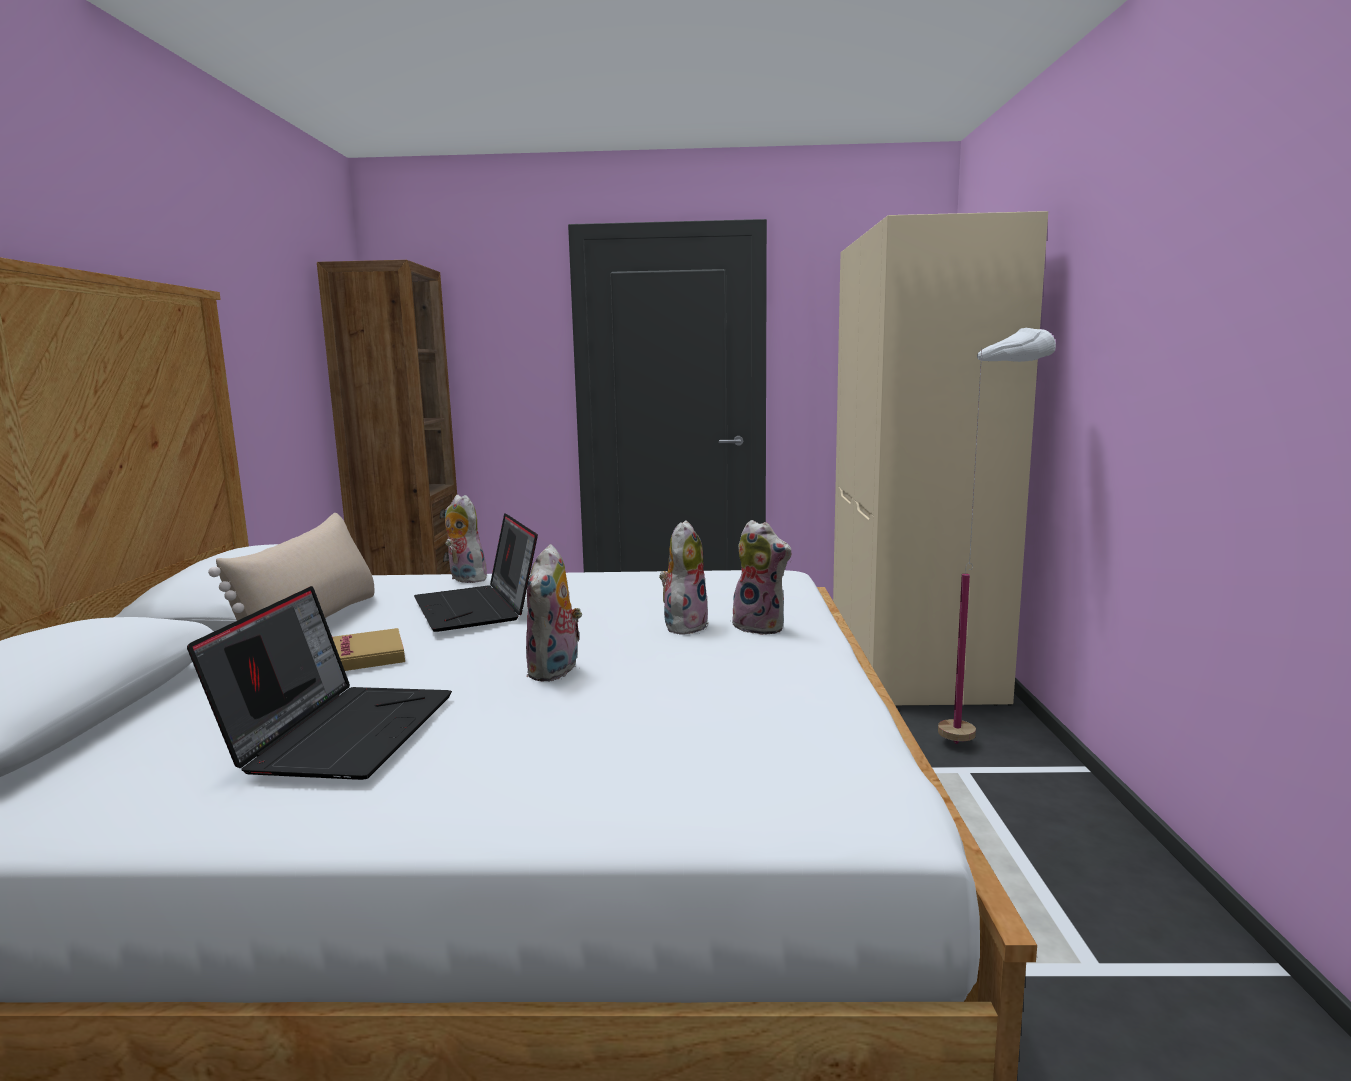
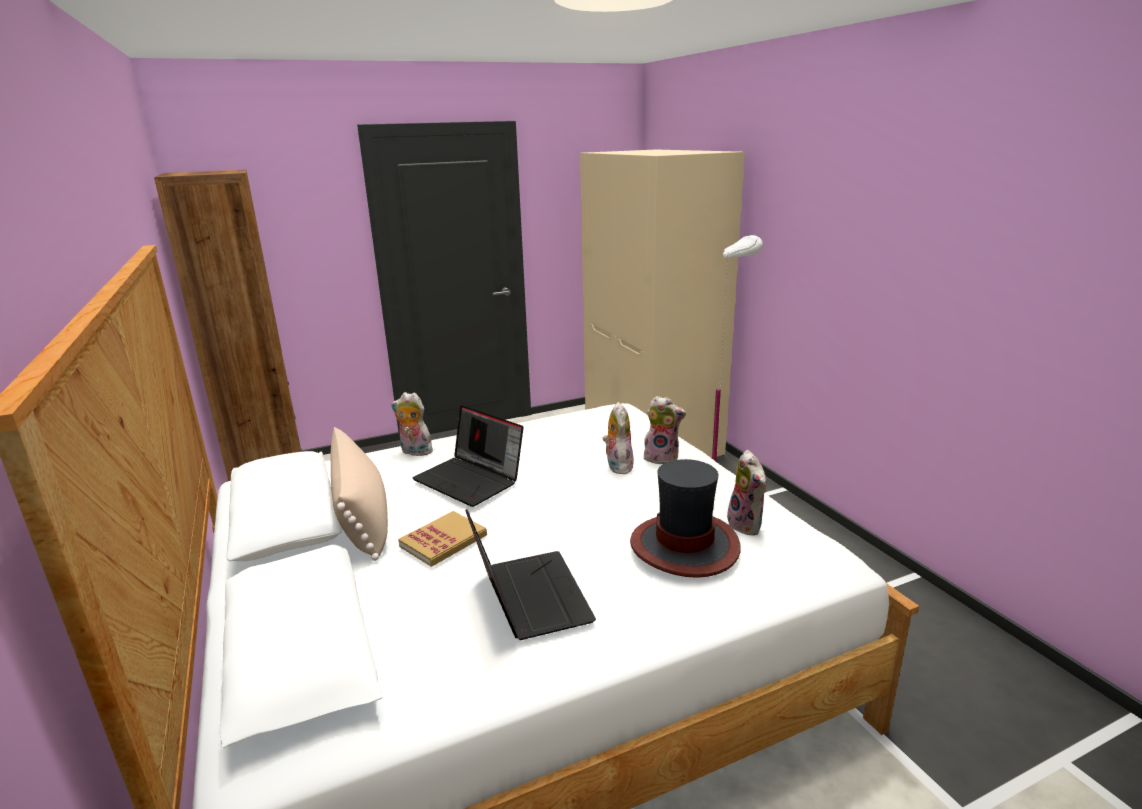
camera: 25 degrees left, 10 degrees up
plush toy [526,544,582,682] -> plush toy moved to [727,450,767,535]
none -> hat [630,459,741,578]

